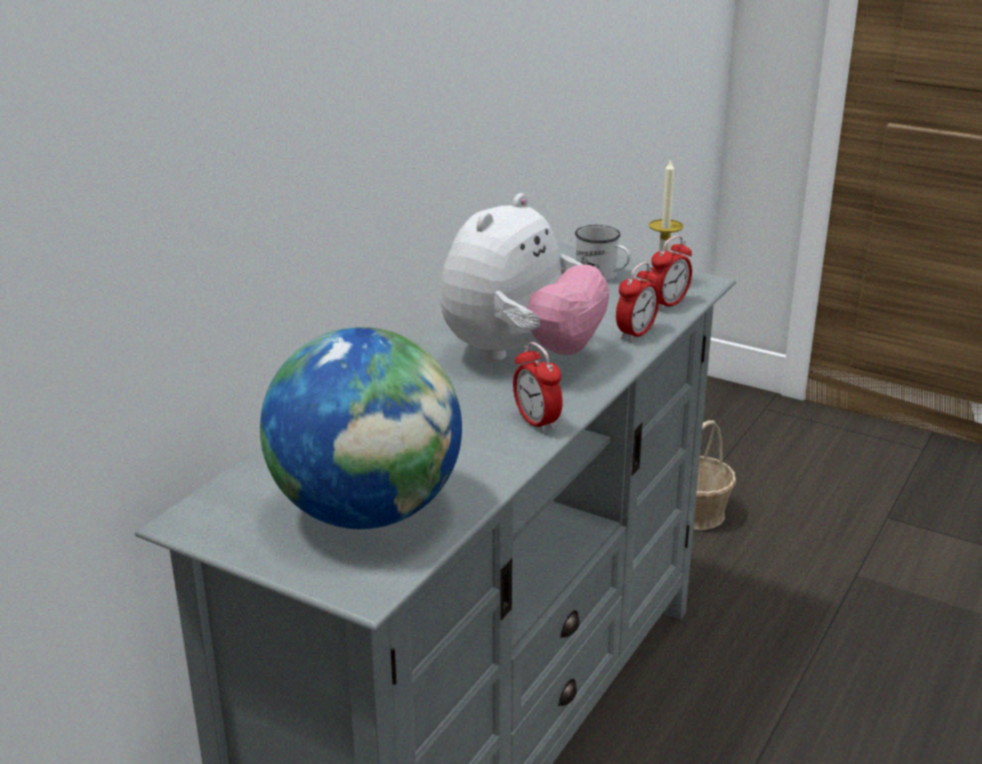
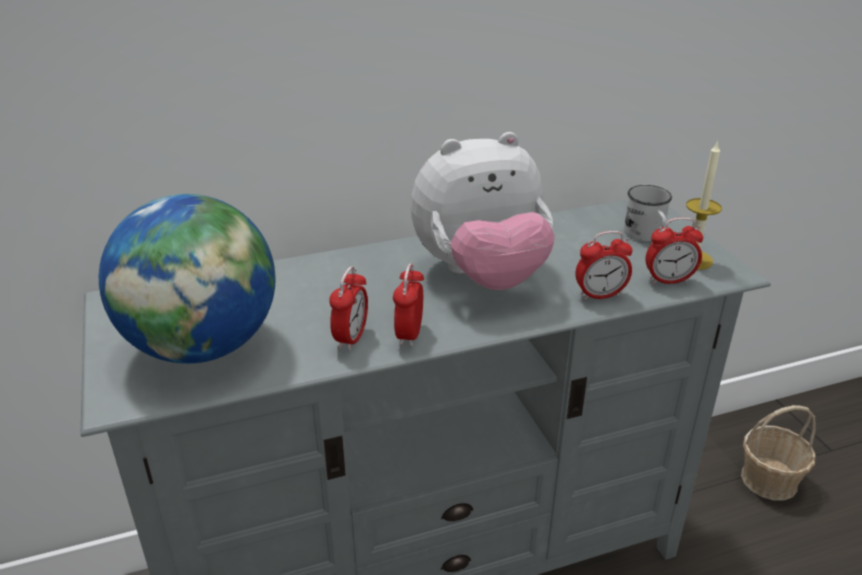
camera: 40 degrees right, 5 degrees up
none -> alarm clock [329,266,368,351]

